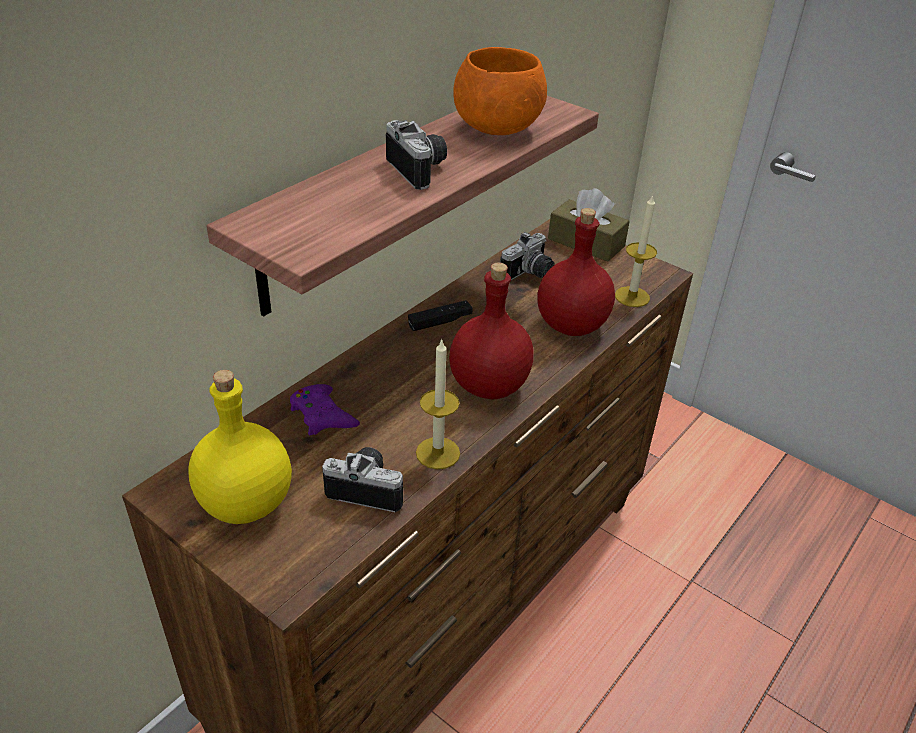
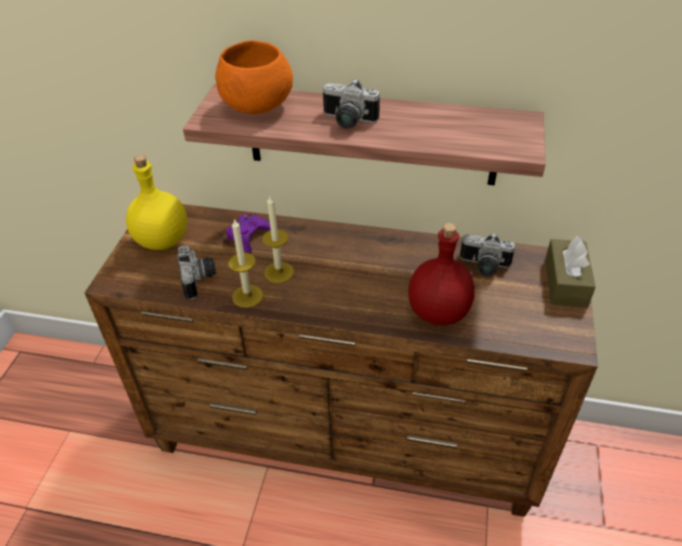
camera: 65 degrees right, 5 degrees up
camera [386,120,447,190] -> camera turned 75 degrees clockwise [323,79,380,129]
black game controller [408,300,472,331] -> none
red bottle [449,262,534,399] -> none
orange bowl [453,47,547,135] -> orange bowl moved to [215,40,293,114]
candle [615,194,657,307] -> candle moved to [262,196,294,283]

